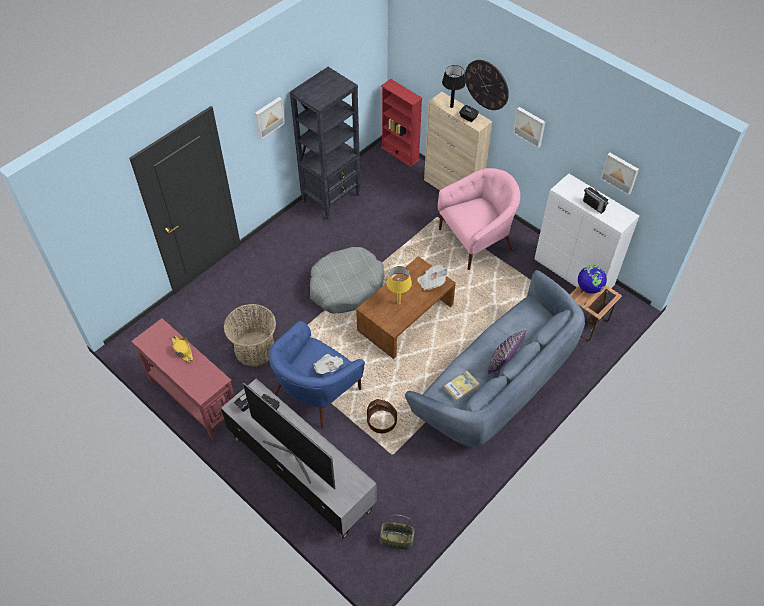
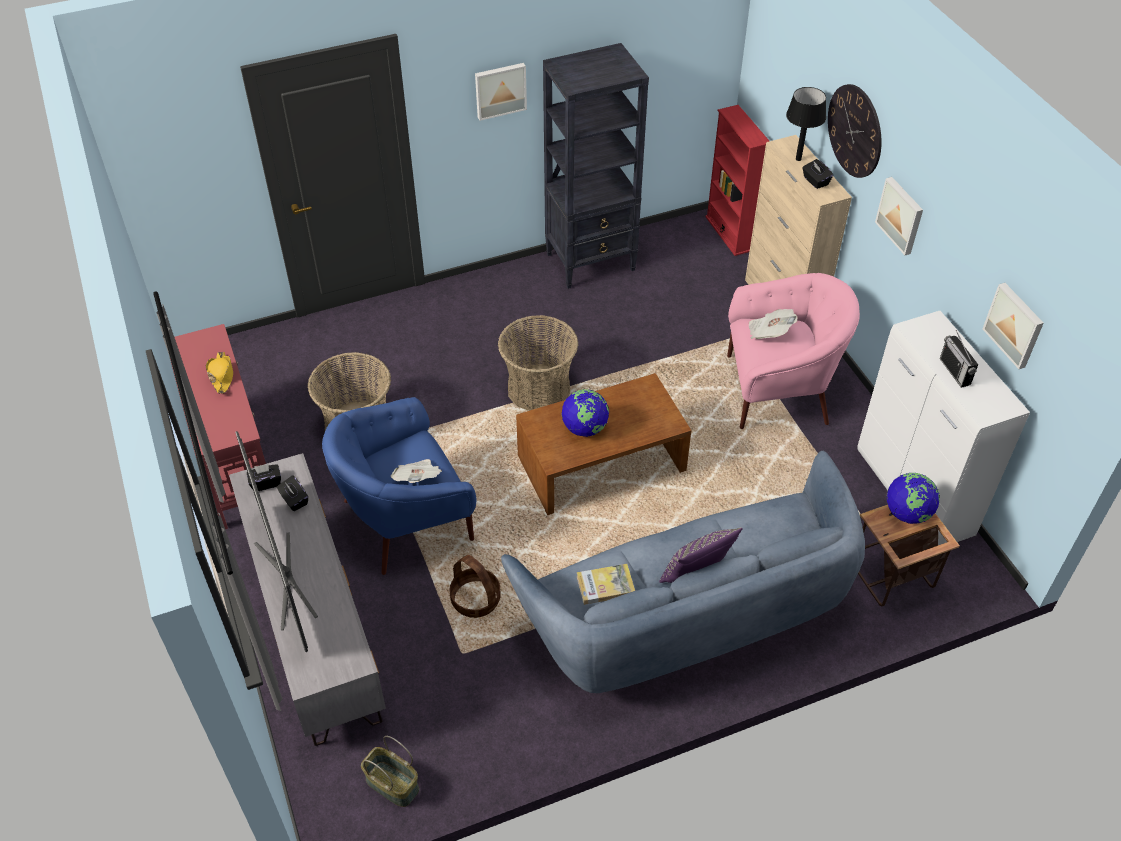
camera: 25 degrees right, 5 degrees down
grey dog bed [310,247,385,314] -> basket [498,315,578,411]
yellow table lamp [387,266,412,304] -> globe [561,389,609,437]
newspaper [417,265,448,291] -> newspaper moved to [749,309,798,339]

